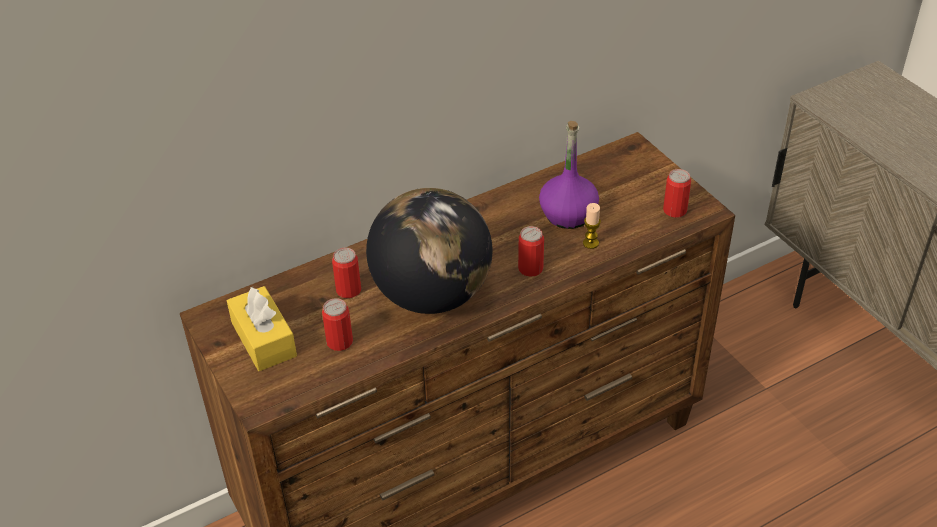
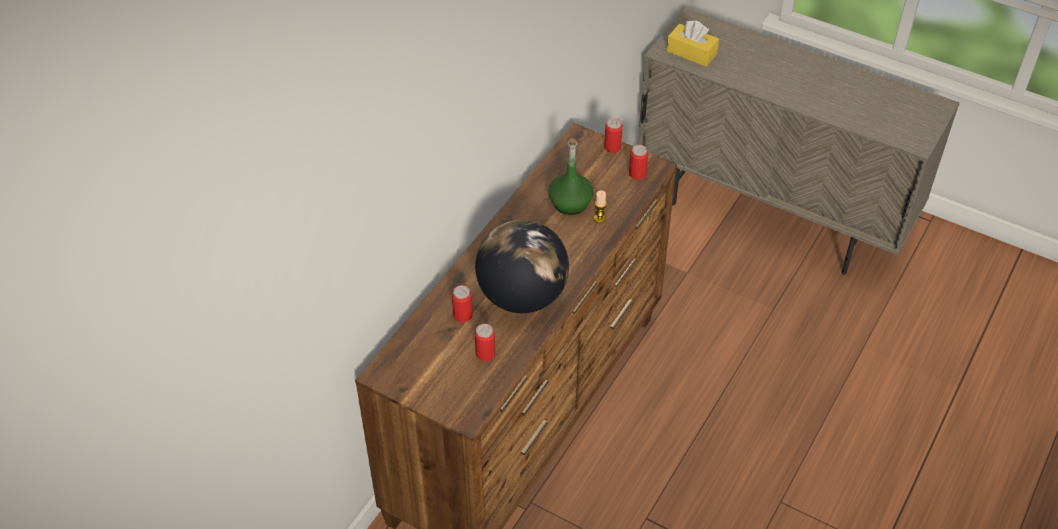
camera: 30 degrees left, 5 degrees up
yellow tissue box [227,286,297,371] -> yellow tissue box moved to [667,20,719,67]
can [518,226,544,277] -> can moved to [604,118,623,153]
purple bottle [539,121,599,229] -> green bottle [549,138,593,215]

